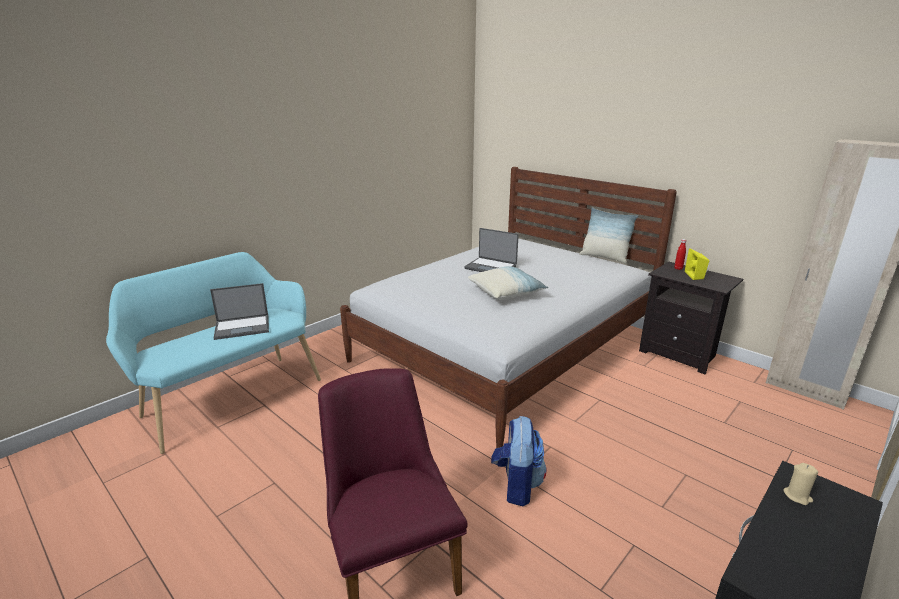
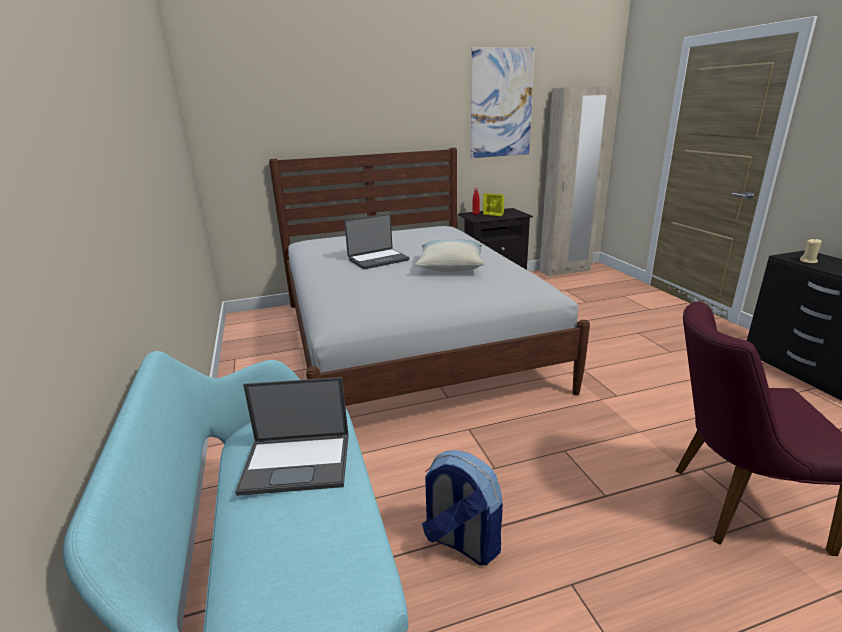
camera: 60 degrees left, 0 degrees up
laptop [210,283,269,340] -> laptop turned 75 degrees clockwise [235,377,349,496]
backpack [491,416,546,506] -> backpack moved to [422,450,503,565]
pillow [579,207,639,264] -> none
none -> picture [471,47,535,158]

